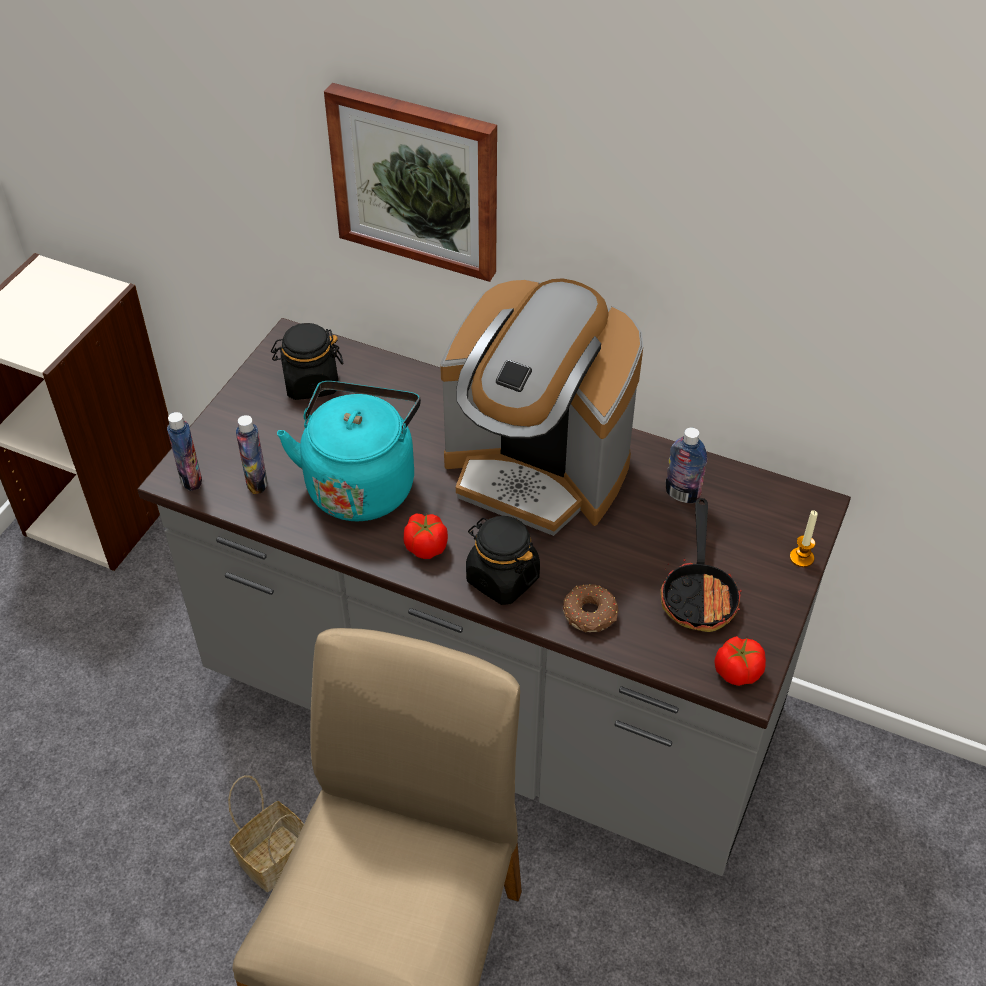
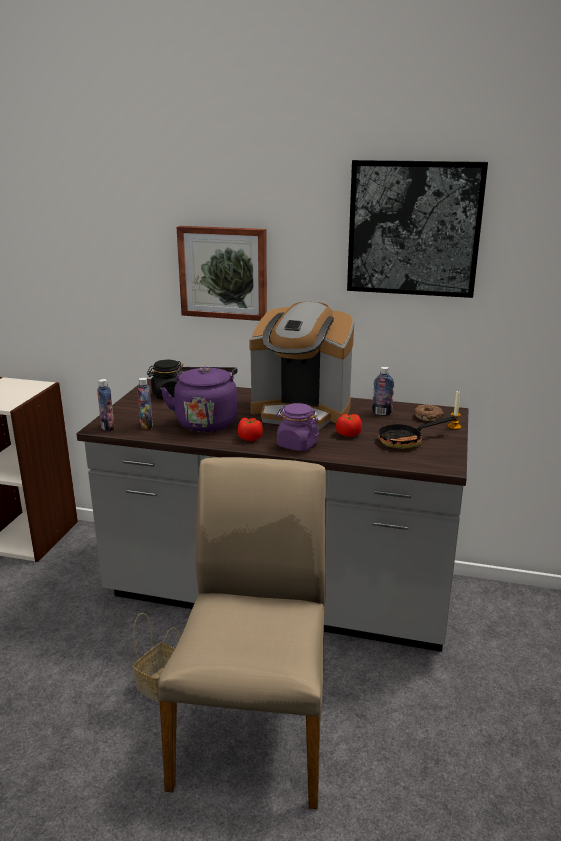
camera: 10 degrees left, 25 degrees down
turquoise kettle [277,381,421,522] -> purple kettle [160,367,237,432]
black jar [466,516,540,605] -> purple jar [276,403,319,451]
donut [563,584,618,633] -> donut moved to [414,405,444,421]
frying pan [661,498,742,632] -> frying pan turned 75 degrees clockwise [378,416,456,449]
tomato [714,636,766,686] -> tomato moved to [336,414,362,437]
none -> picture [347,160,488,298]

